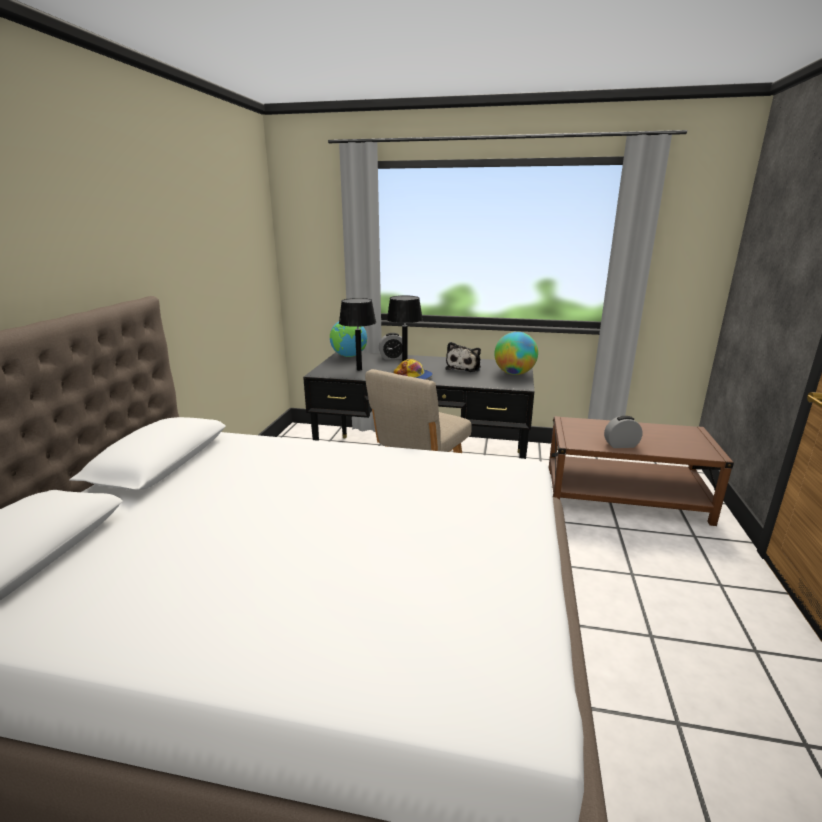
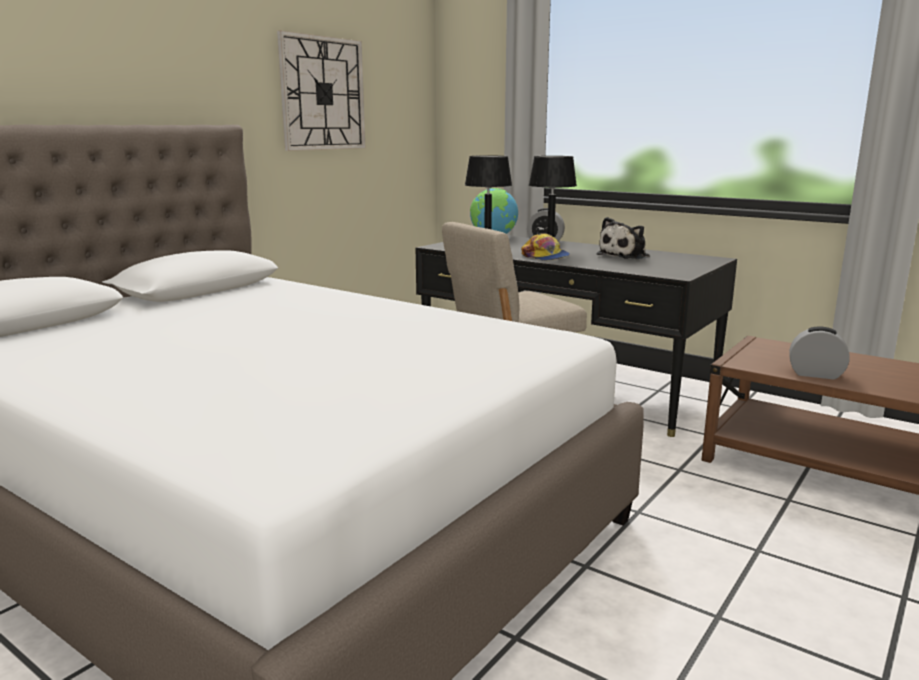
camera: 25 degrees right, 5 degrees down
globe [494,332,538,375] -> none
none -> wall clock [277,31,365,151]

